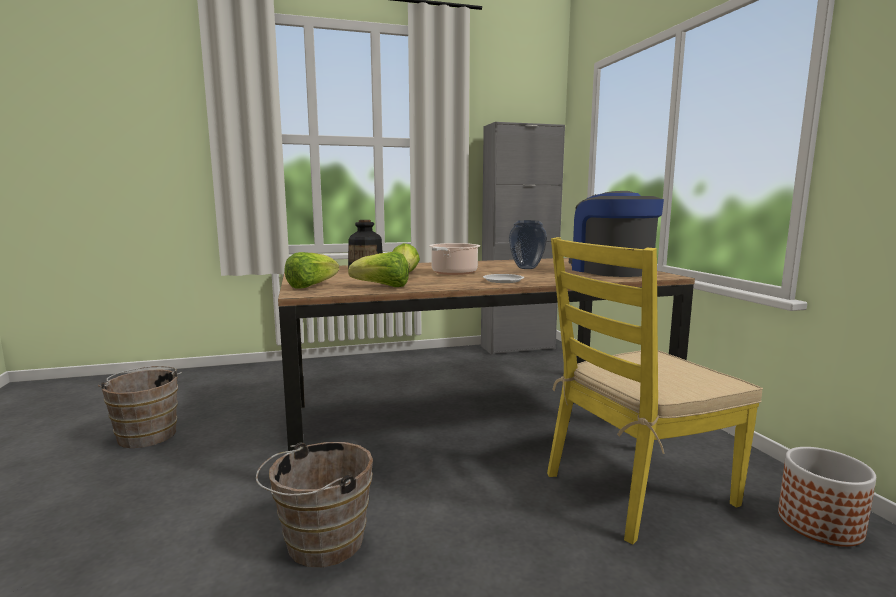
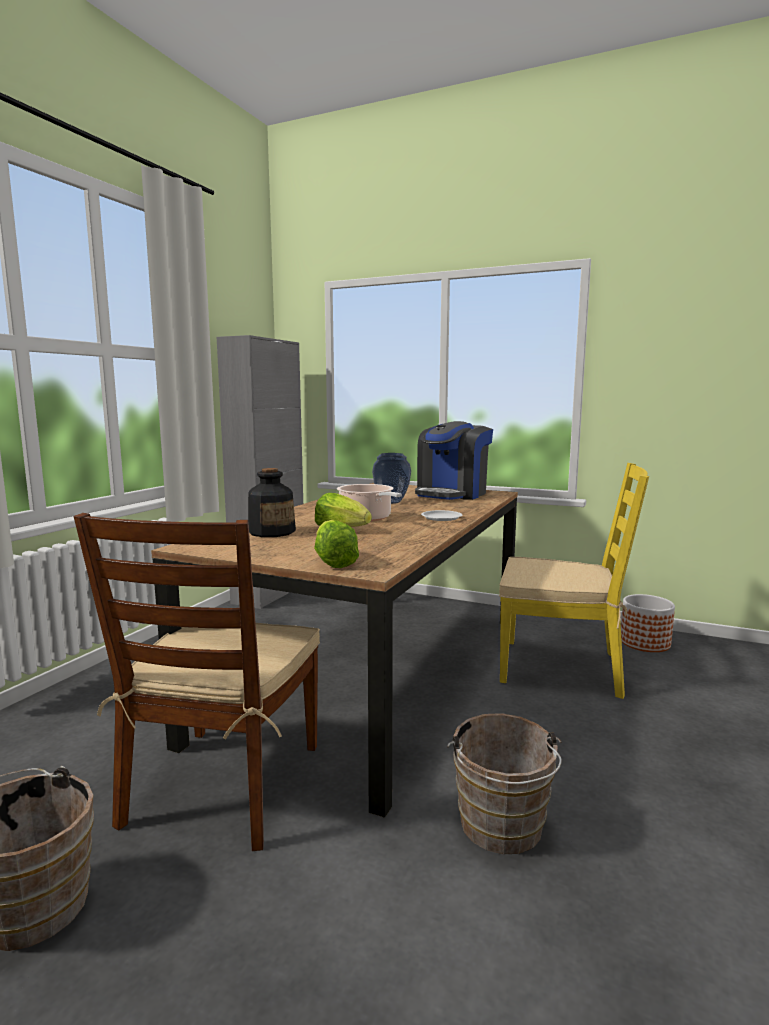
camera: 50 degrees left, 0 degrees up
lettuce [348,252,409,287] -> none
yellow chair [547,237,763,544] -> yellow chair turned 90 degrees counterclockwise [499,463,649,699]
coffee machine [569,191,664,277] -> coffee machine turned 75 degrees counterclockwise [415,421,493,500]
none -> brown chair [74,513,320,851]

